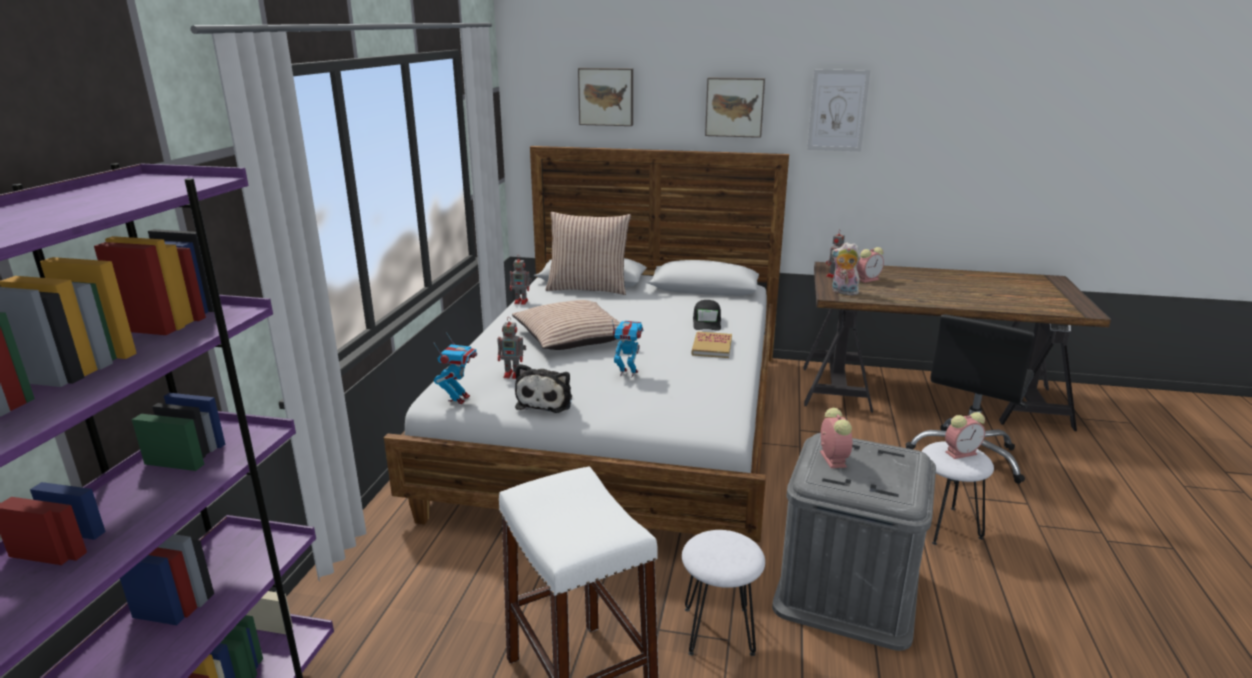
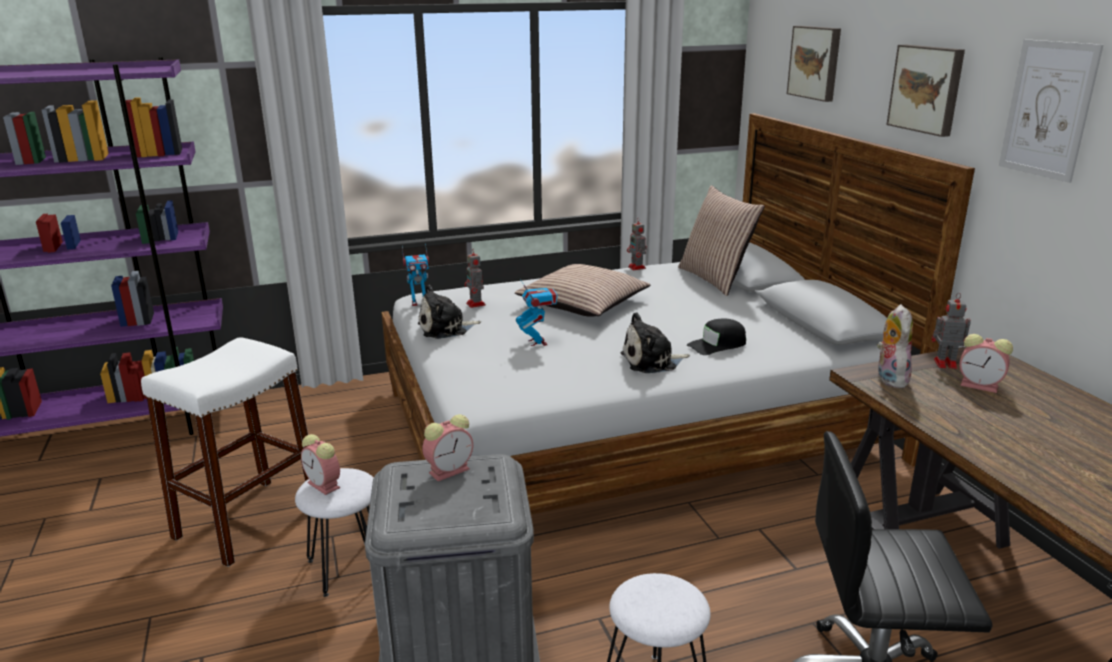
camera: 60 degrees right, 0 degrees up
book [692,331,732,358] -> plush toy [620,312,690,373]
alarm clock [945,412,985,459] -> alarm clock moved to [301,434,340,495]

